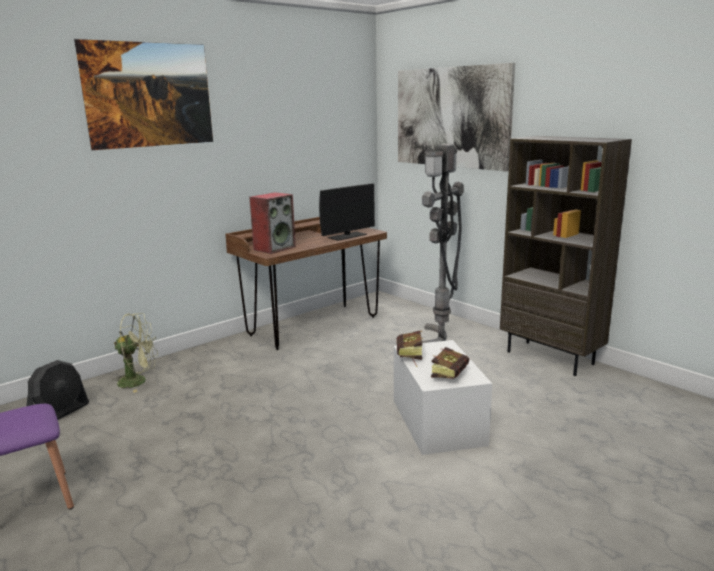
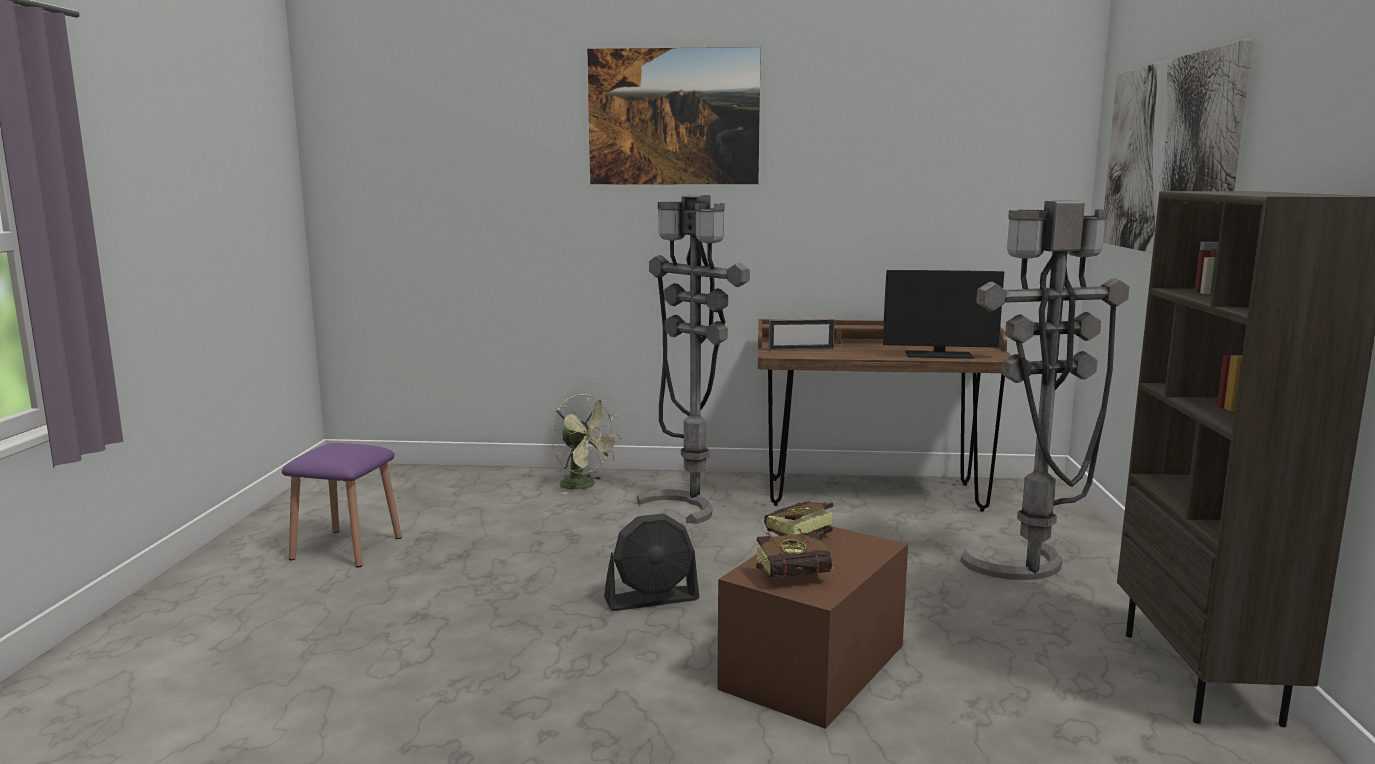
camera: 45 degrees right, 5 degrees down
black fan [27,360,89,420] -> black fan moved to [604,513,699,611]
speaker [249,192,296,254] -> picture frame [768,319,835,351]
white storage box [394,340,492,455] -> brown storage box [717,526,908,729]
none -> grey floor lamp [637,195,750,524]

